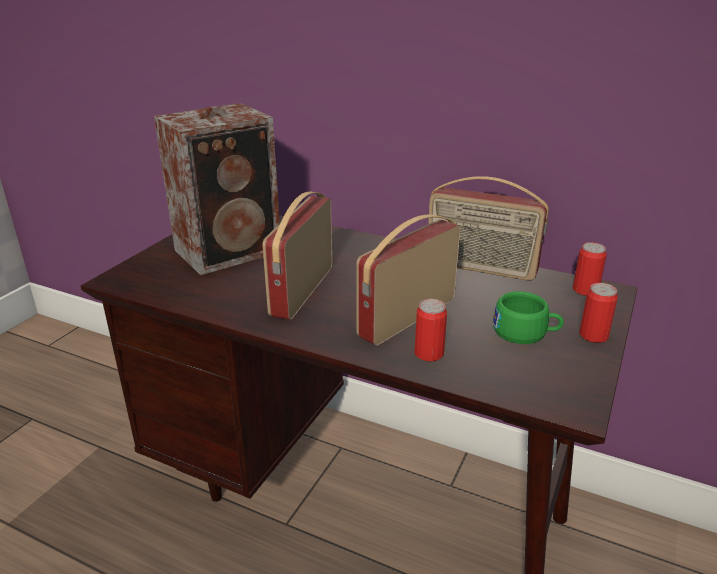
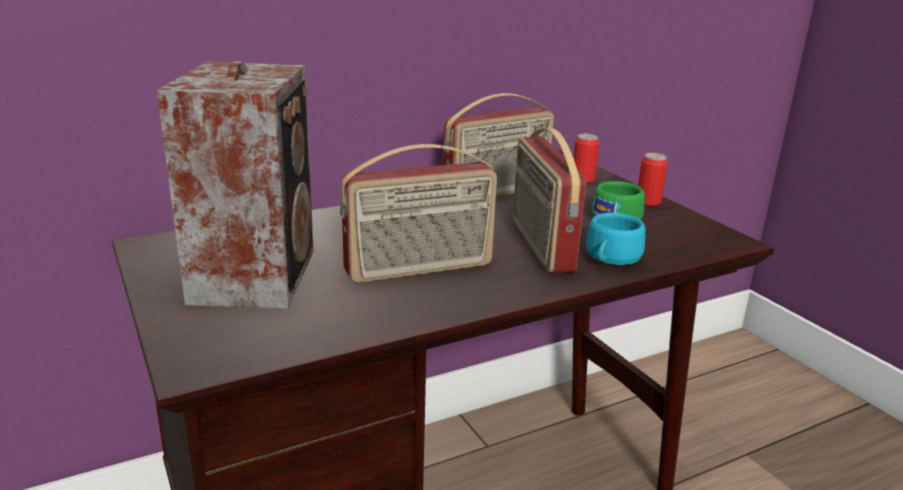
camera: 55 degrees left, 5 degrees down
radio [262,192,332,320] -> radio turned 75 degrees counterclockwise [340,144,497,283]
can [415,299,447,362] -> turquoise cup [586,213,646,265]

